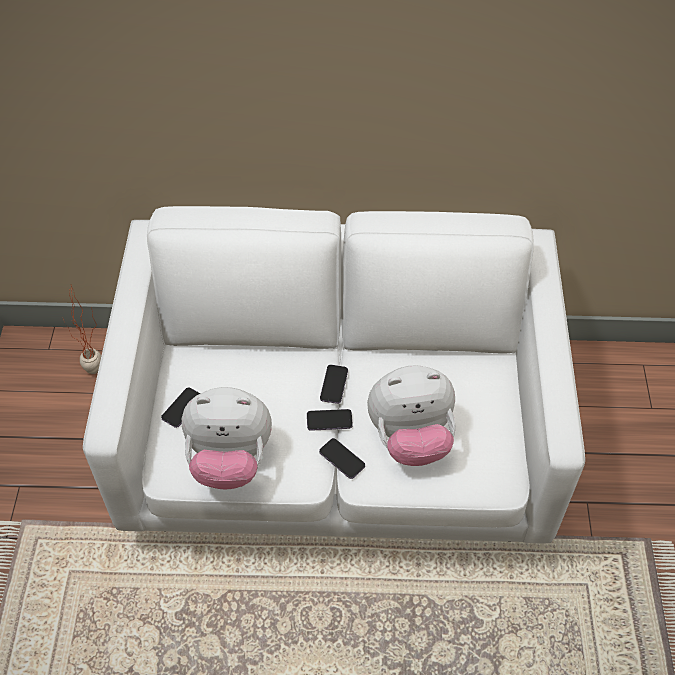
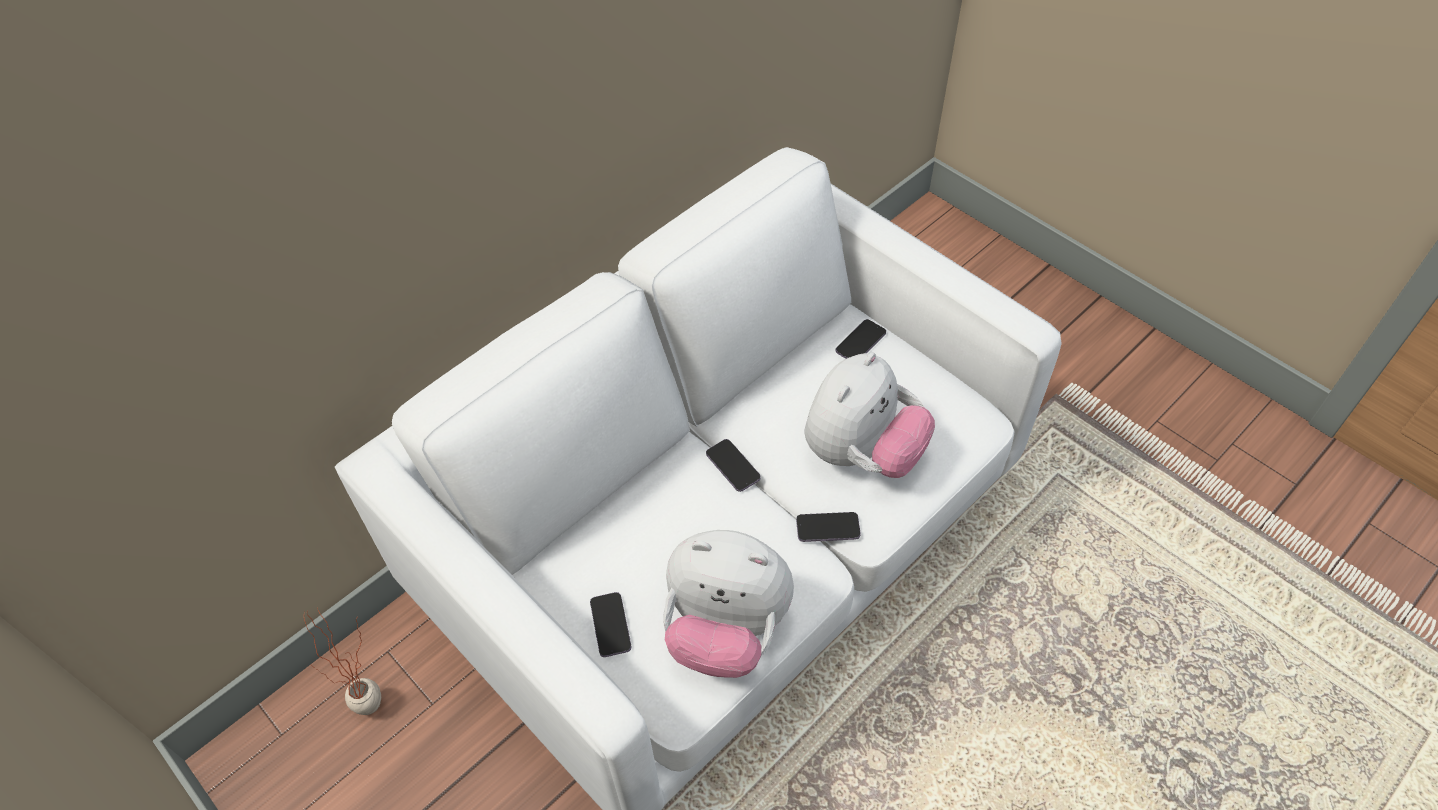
camera: 45 degrees left, 0 degrees up
plush toy [182,387,272,489] -> plush toy turned 60 degrees clockwise [663,530,794,678]
phone [307,409,353,431] -> phone moved to [836,319,886,359]

